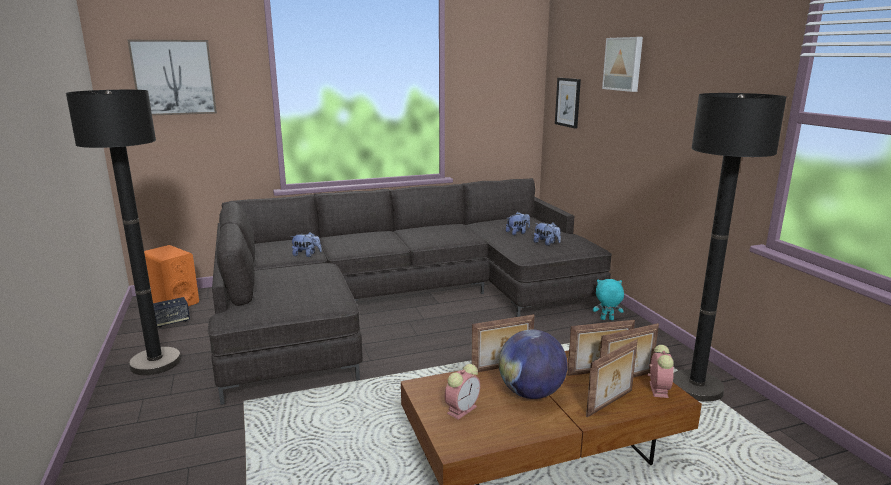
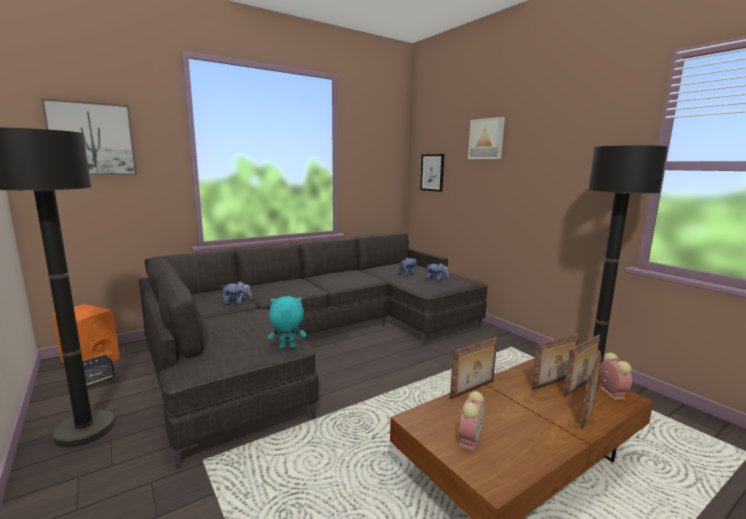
camera: 15 degrees left, 5 degrees down
globe [499,329,568,399] -> none
turquoise plush toy [593,279,624,320] -> turquoise plush toy moved to [268,296,306,349]

